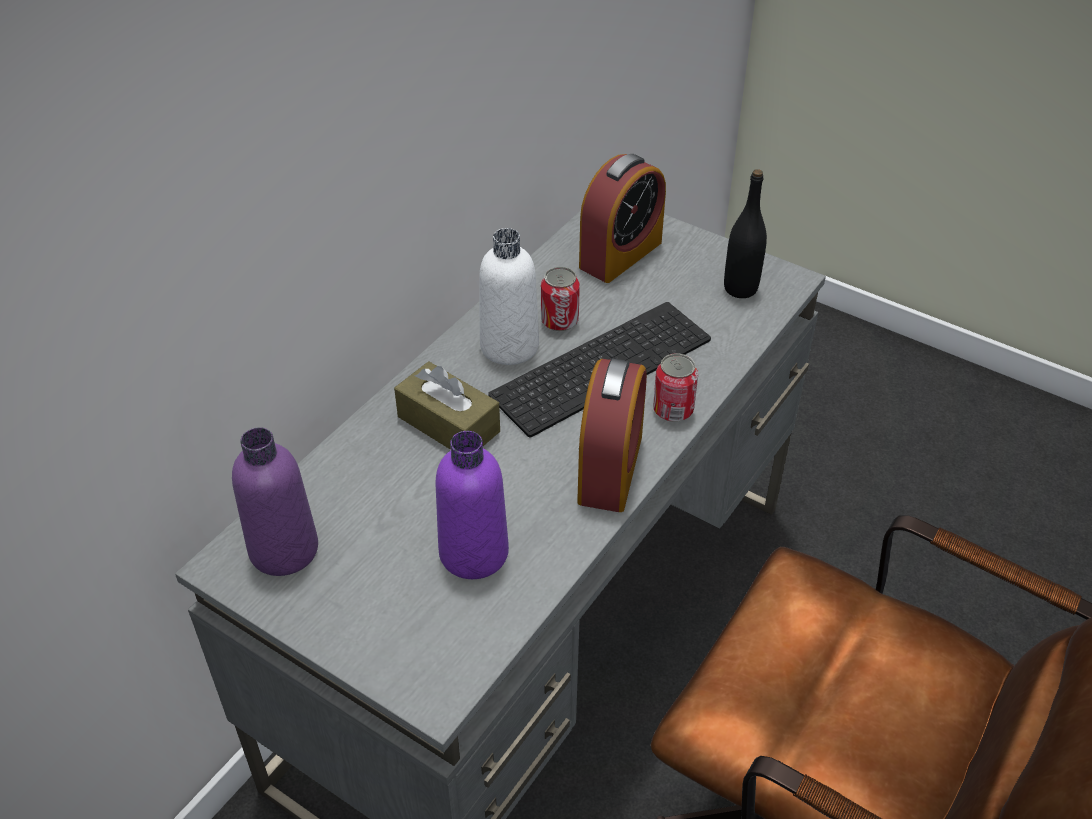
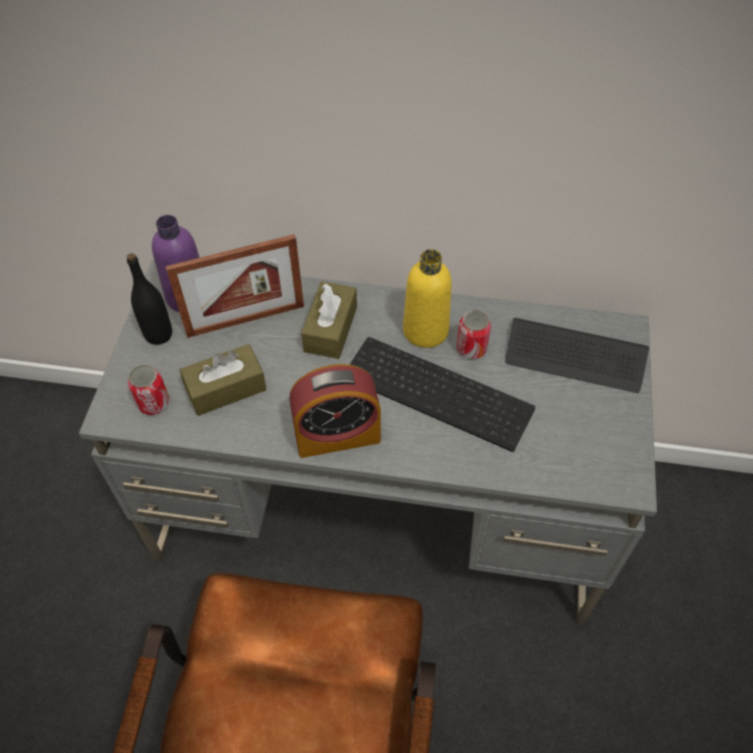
camera: 65 degrees right, 10 degrees up
purple bottle [435,431,509,579] -> brown tissue box [180,344,267,416]
white bottle [479,228,539,365] -> yellow bottle [403,249,452,348]
alarm clock [579,154,666,283] -> keyboard [505,318,649,393]
can [653,353,698,422] -> can moved to [128,365,169,415]
black bottle [724,169,767,298] -> black bottle moved to [127,253,172,345]
none -> picture frame [165,234,304,338]

